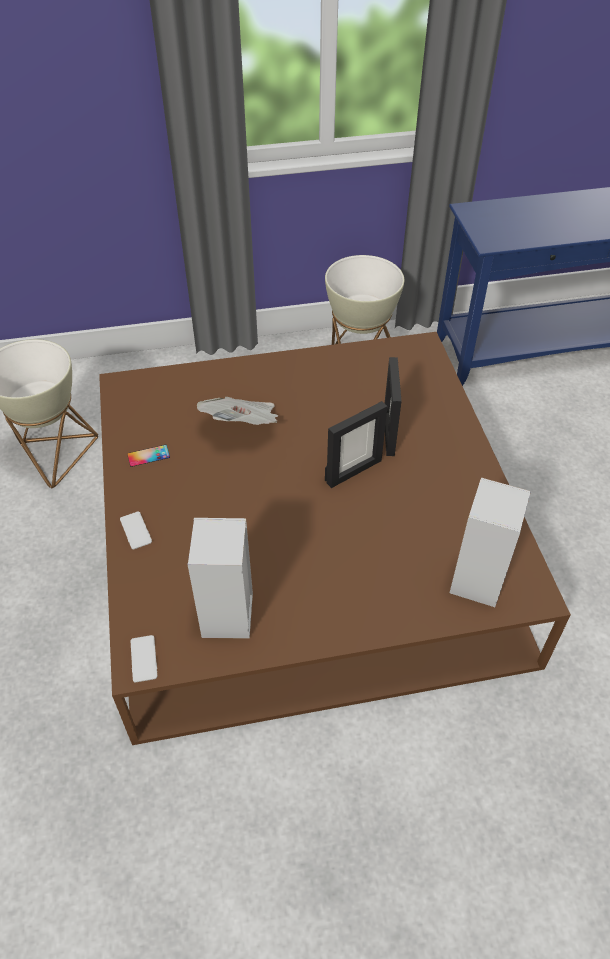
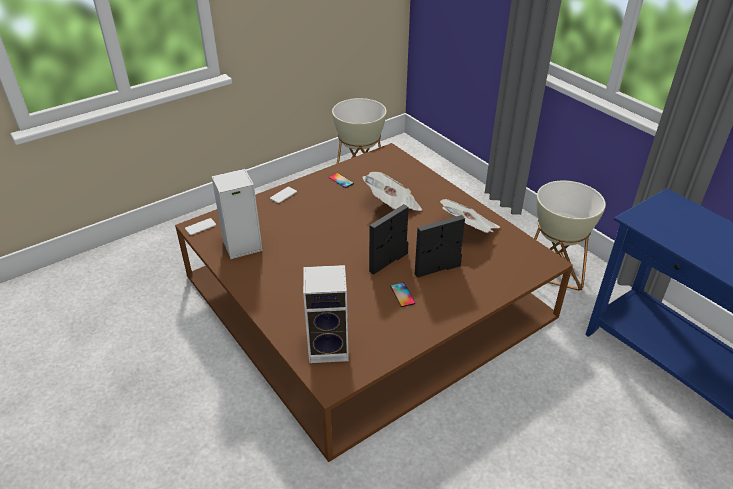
camera: 65 degrees right, 10 degrees down
picture frame [325,401,387,488] -> picture frame turned 105 degrees clockwise [369,204,409,275]
none -> phone [390,282,415,307]
none -> newspaper [440,199,500,233]

